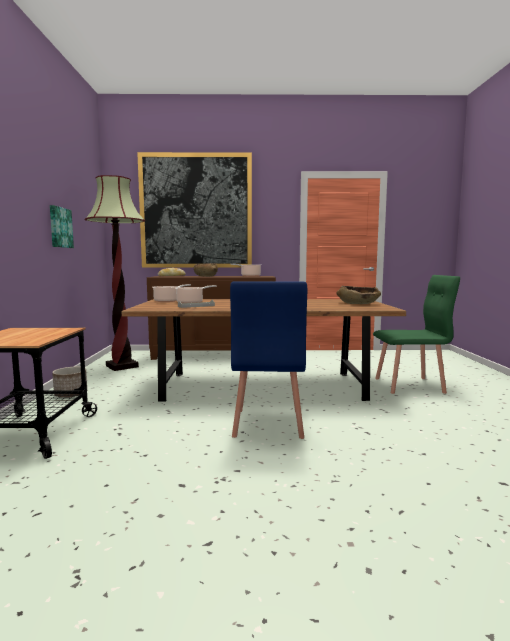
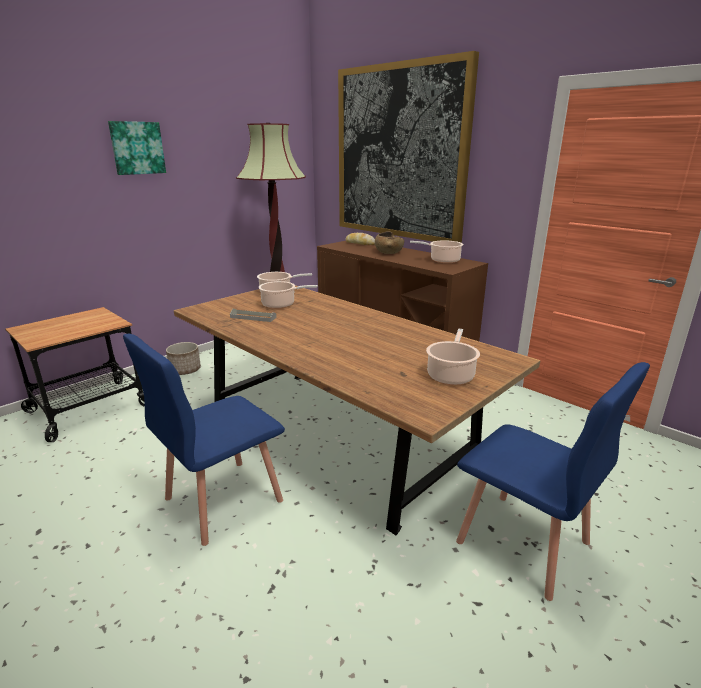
camera: 45 degrees right, 15 degrees up
picture [50,205,74,248] -> picture moved to [108,121,166,175]
brown bowl [336,286,381,304] -> cooking pot [426,329,480,385]
green chair [373,275,460,394] -> blue chair [456,362,650,601]

